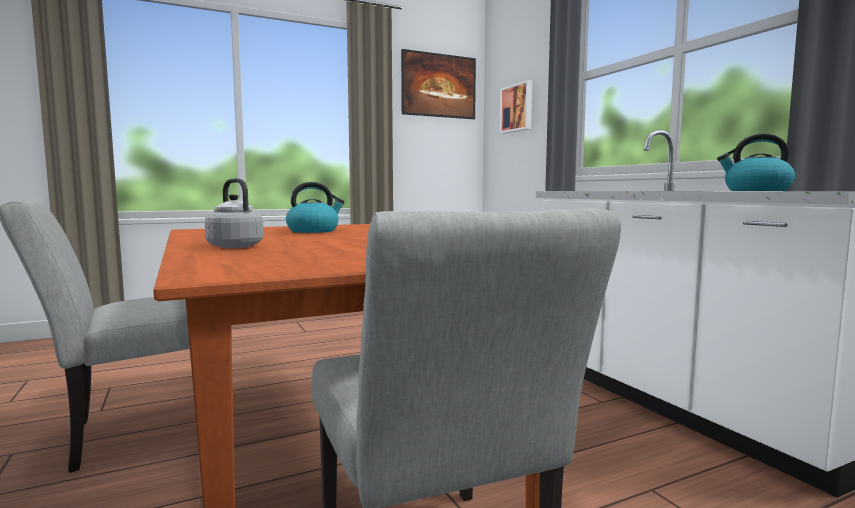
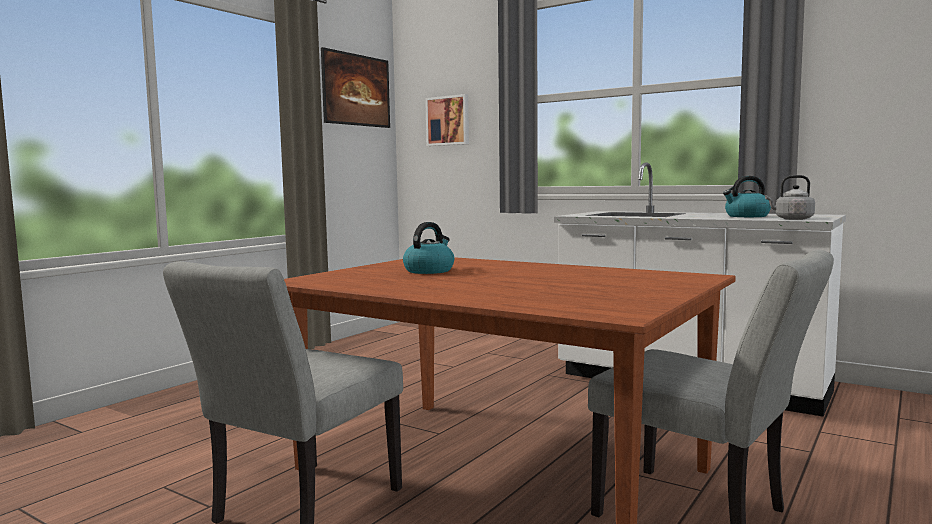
camera: 30 degrees left, 0 degrees up
grey kettle [205,178,264,248] -> grey kettle moved to [765,175,815,220]

